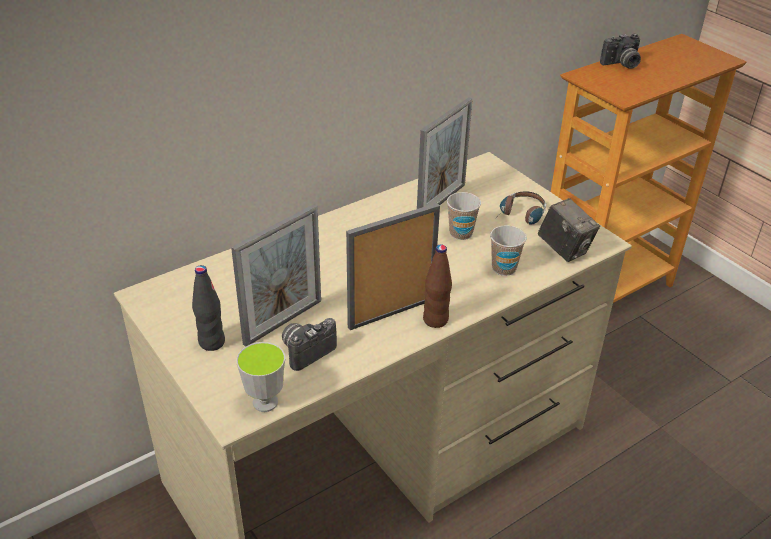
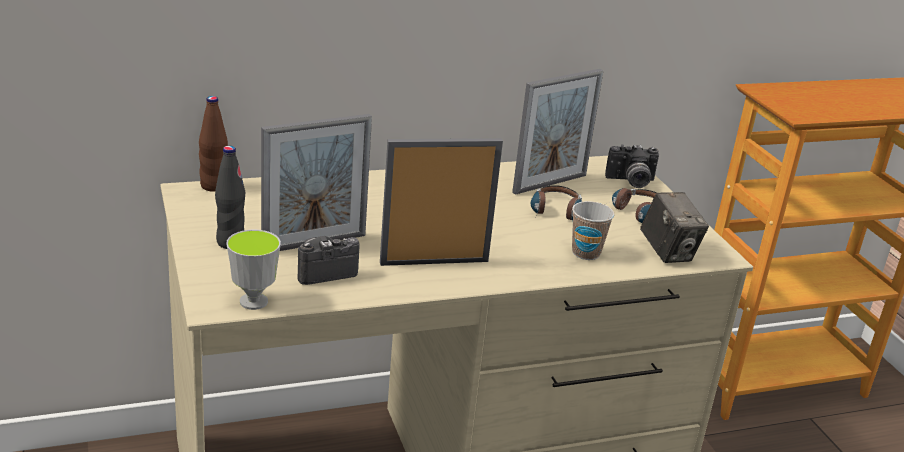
camera: 15 degrees right, 10 degrees down
brown bottle [423,244,452,328] -> brown bottle moved to [199,96,228,192]
cup [447,192,481,240] -> headphones [531,185,582,220]
camera [600,34,641,69] -> camera moved to [605,144,659,188]

